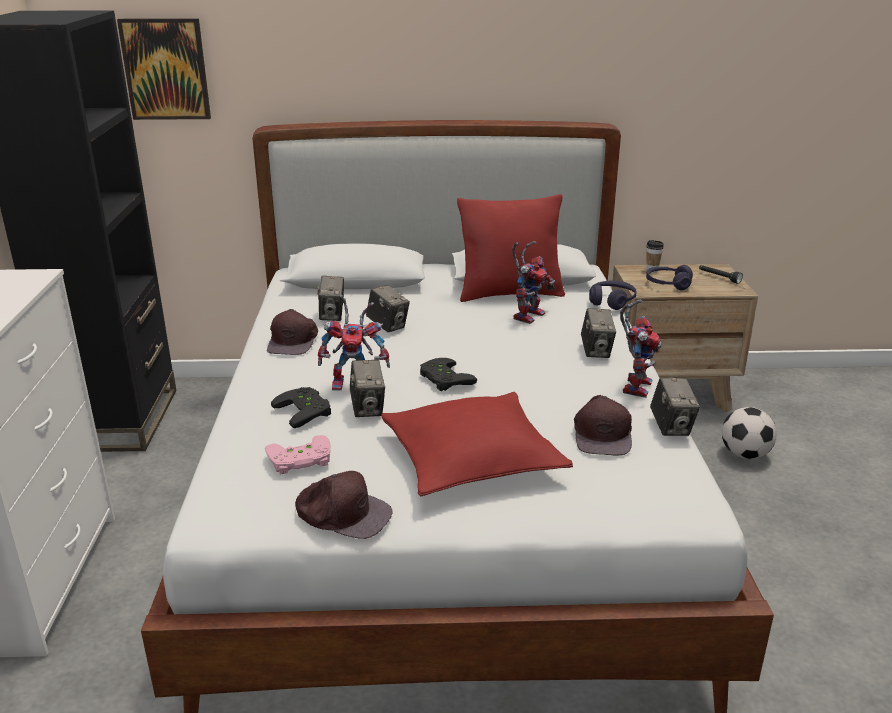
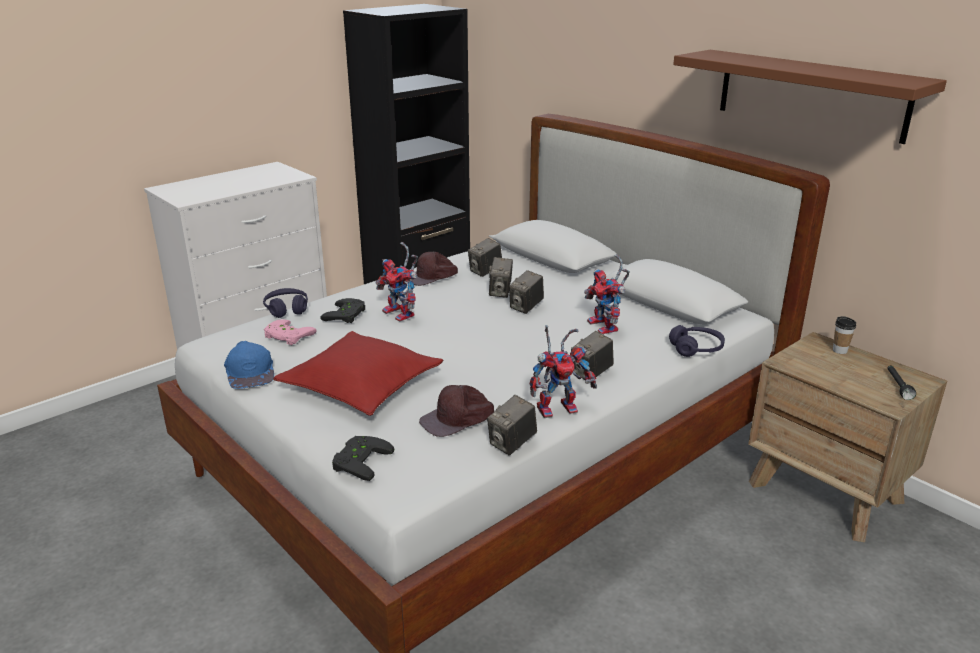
camera: 50 degrees right, 0 degrees up
picture [117,18,211,120] -> none
brown cap [295,471,393,539] -> blue cap [224,341,274,389]
camera [350,360,385,417] -> camera moved to [509,270,544,314]
black game controller [420,358,477,391] -> black game controller moved to [332,436,395,481]
red pillow [457,194,565,302] -> none
toy robot [512,241,555,324] -> toy robot turned 75 degrees clockwise [584,254,630,334]
purple headphones [646,265,693,290] -> purple headphones moved to [263,288,308,318]
football [722,407,777,459] -> none
none -> brown shelf [673,50,947,144]

